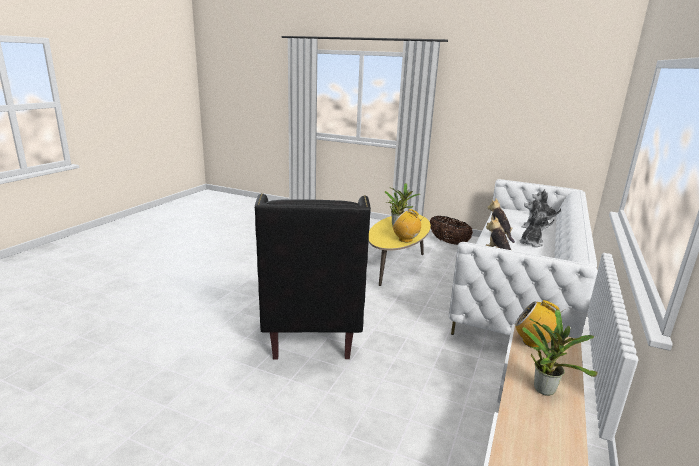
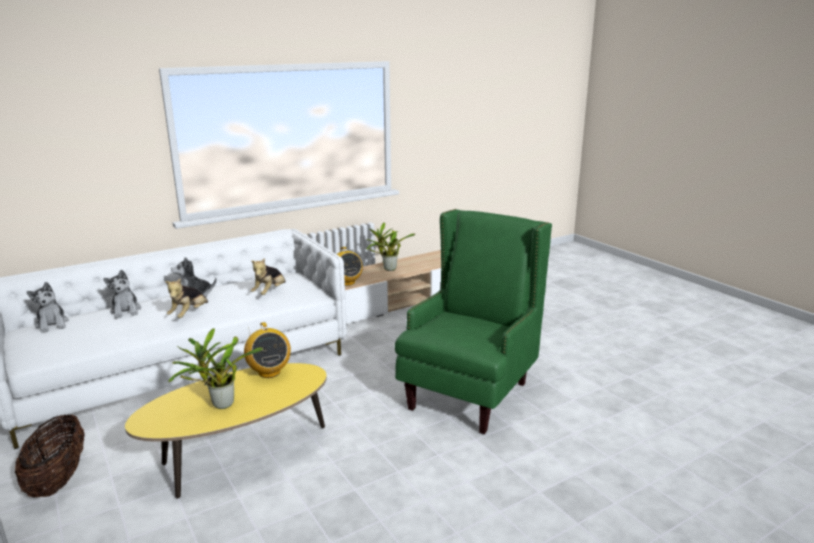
camera: 145 degrees left, 0 degrees up
black armchair [255,193,371,359] -> green armchair [395,209,552,434]

